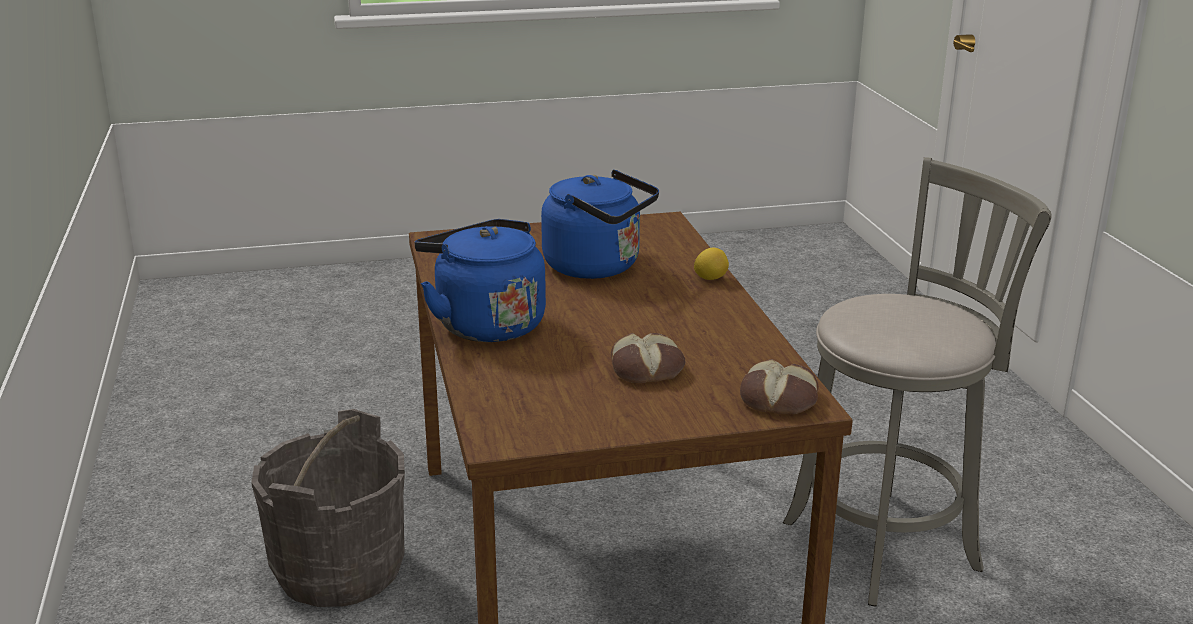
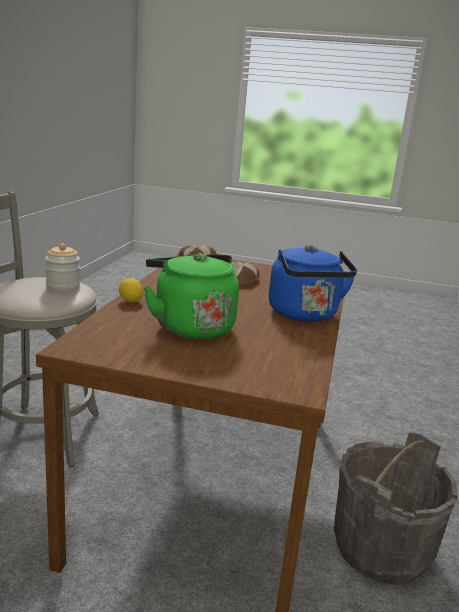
camera: 155 degrees left, 5 degrees down
blue kettle [541,170,659,279] -> green kettle [144,253,239,340]
none -> jar [45,243,80,292]

